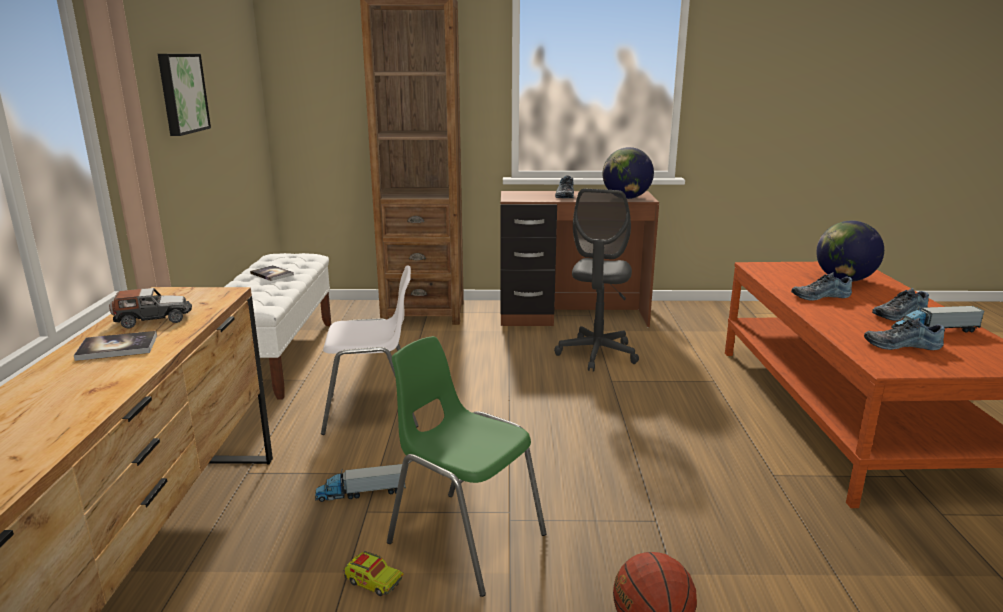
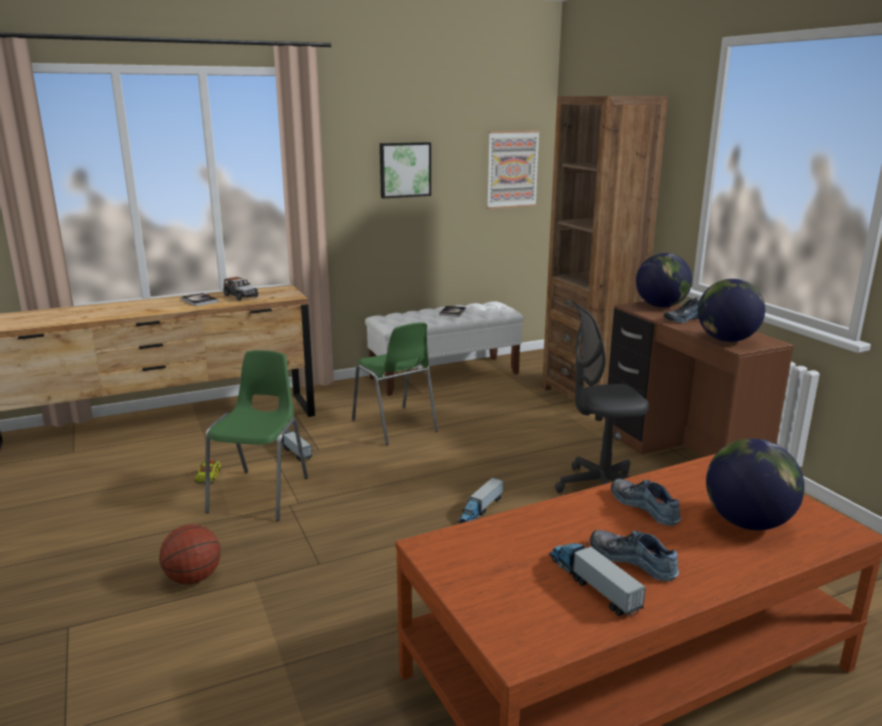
camera: 65 degrees right, 0 degrees up
white chair [321,265,419,435] -> green chair [352,322,438,445]
shoe [864,318,945,350] -> none
none -> toy truck [458,477,504,523]
none -> picture [487,131,540,209]
none -> globe [636,253,692,308]

